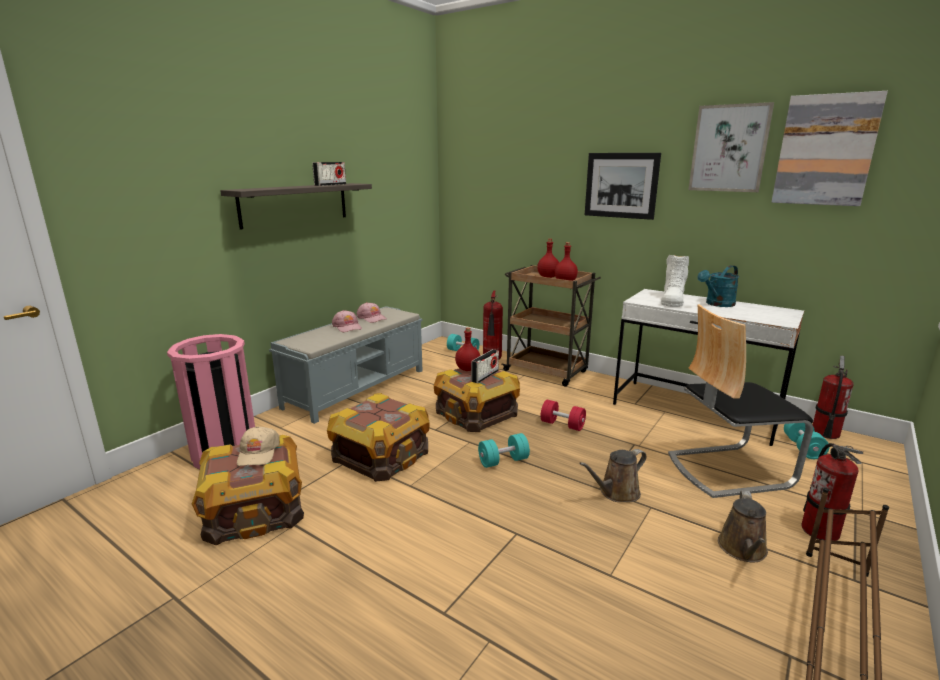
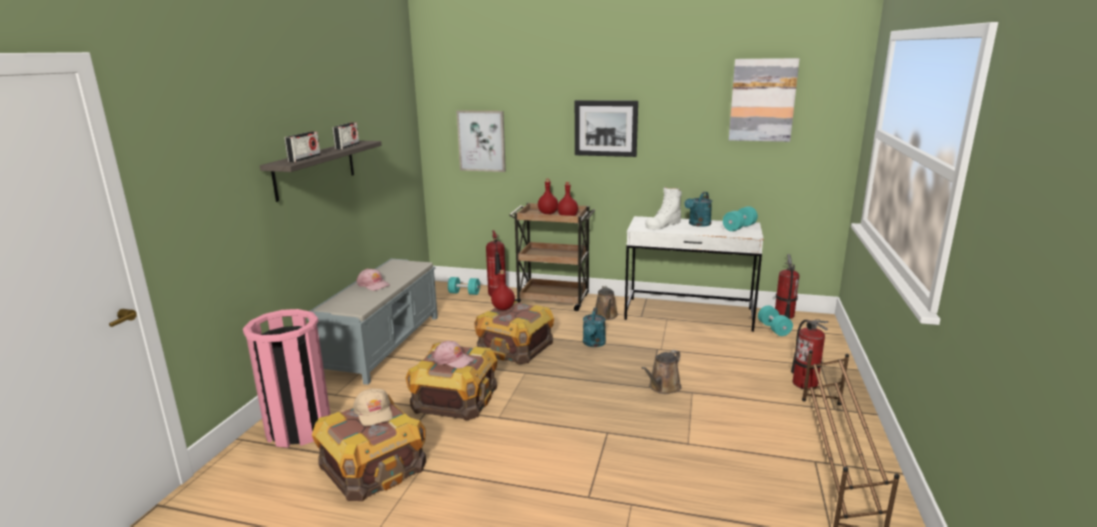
camera: 20 degrees left, 0 degrees up
pink cap [356,302,387,323] -> pink cap moved to [433,341,474,368]
radio [471,349,499,383] -> radio moved to [285,131,321,162]
turquoise dumbbell [478,433,530,468] -> turquoise dumbbell moved to [723,206,758,231]
red dumbbell [541,400,586,431] -> turquoise watering can [583,308,606,347]
white boot [661,255,689,307] -> white boot turned 45 degrees clockwise [645,186,682,230]
chair [668,304,813,498] -> none
picture [688,102,774,192] -> picture moved to [457,110,506,172]
brown watering can [718,491,768,562] -> brown watering can moved to [595,286,618,320]

